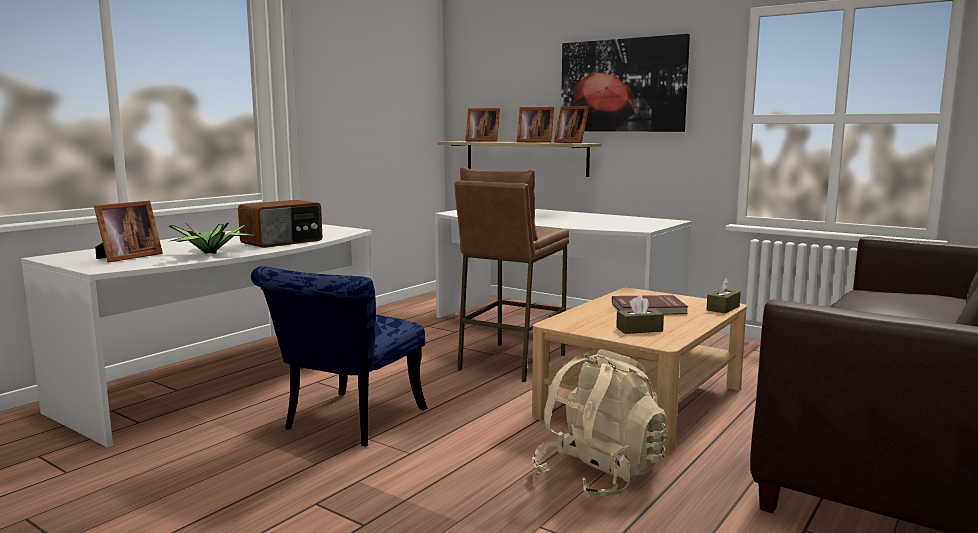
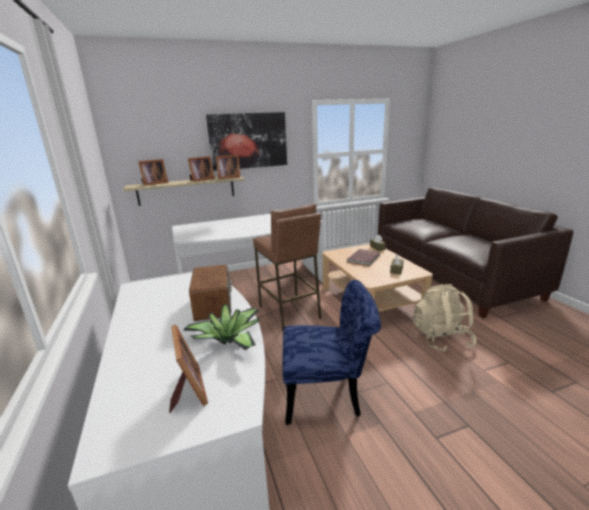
camera: 55 degrees left, 10 degrees up
blue chair [251,266,428,446] -> blue chair turned 60 degrees counterclockwise [282,280,381,425]

